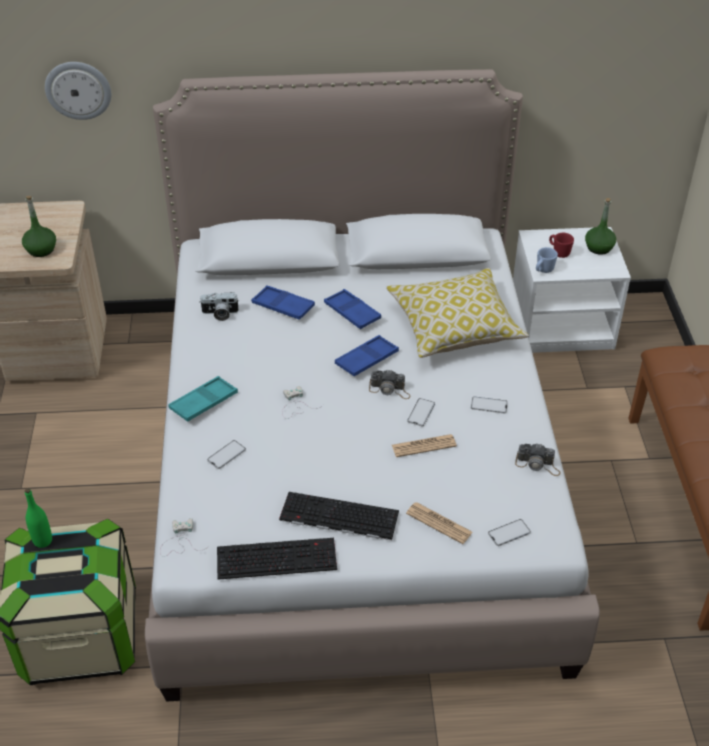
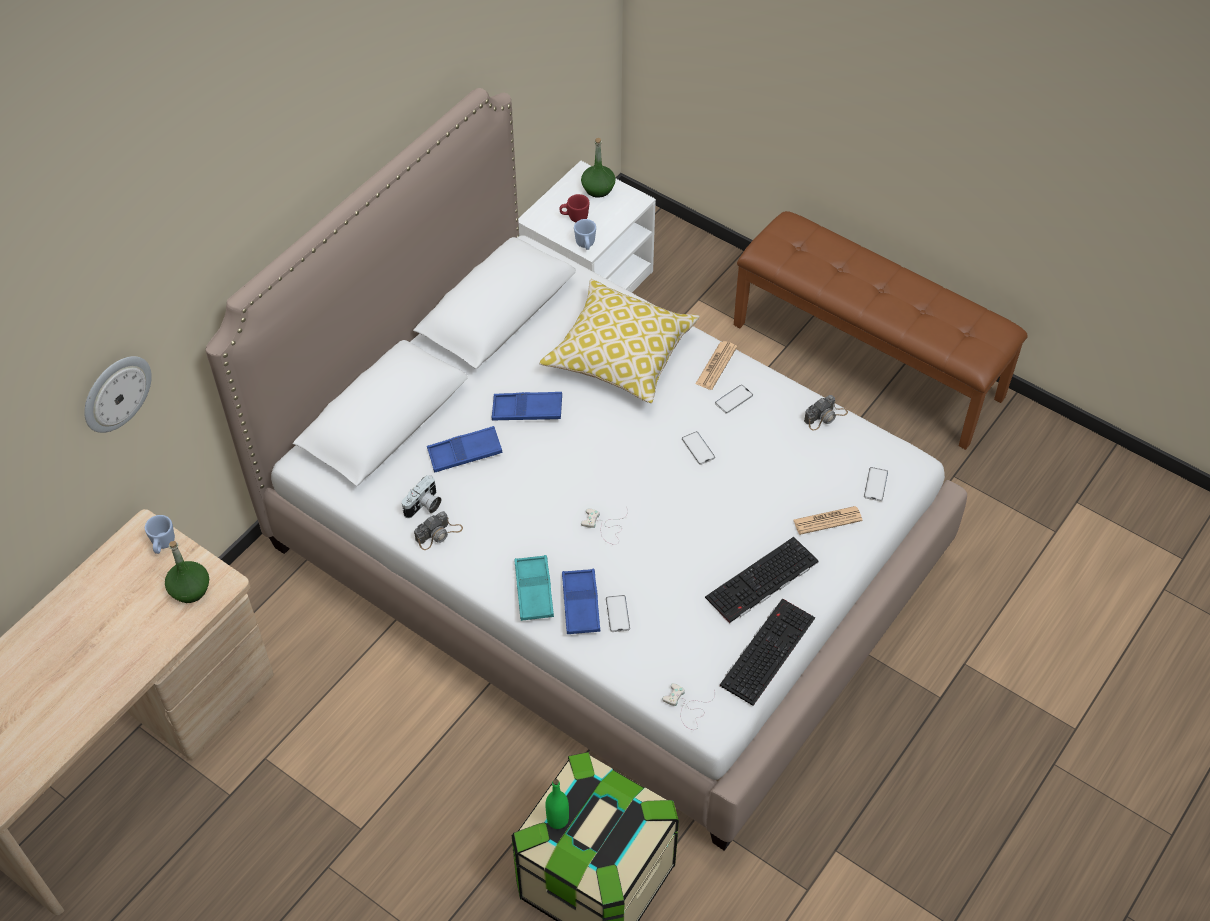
camera: 50 degrees left, 10 degrees up
blue tray [335,335,399,376] -> blue tray moved to [562,569,600,634]
camera [369,370,411,399] -> camera moved to [414,511,463,550]
newspaper [392,434,457,457] -> newspaper moved to [695,341,737,390]
none -> blue mug [145,515,175,554]

